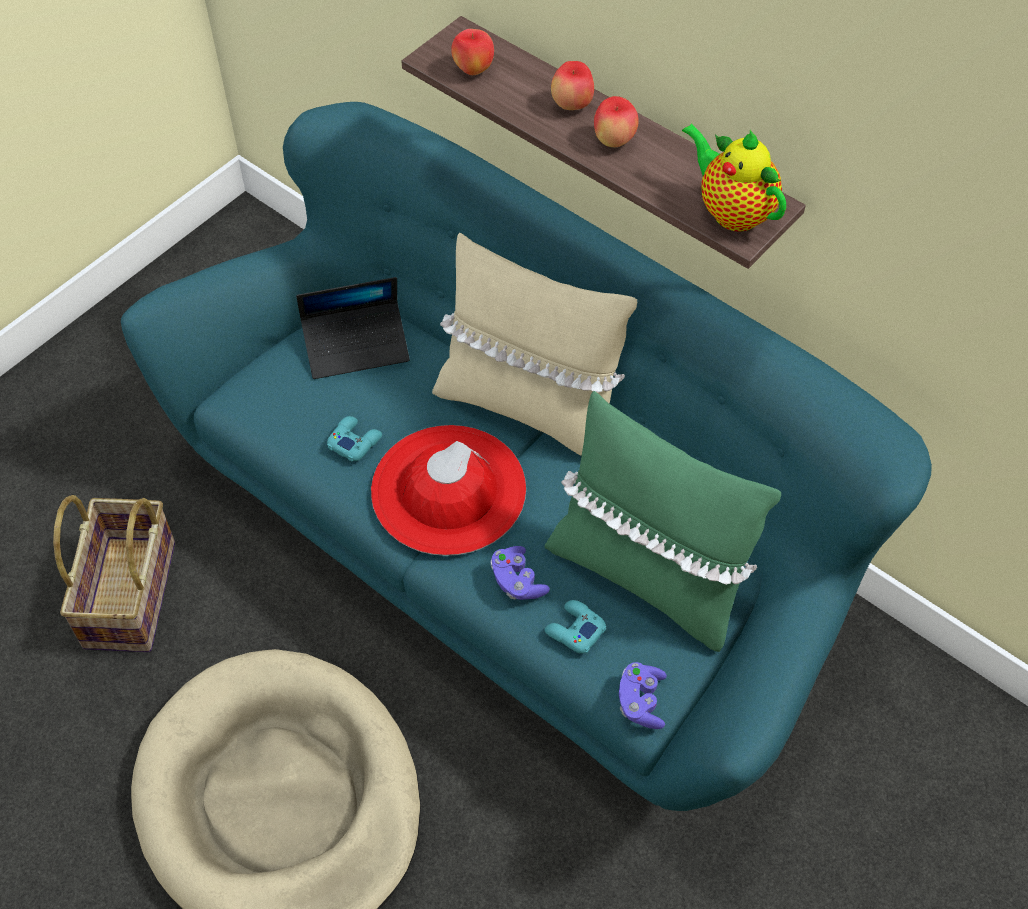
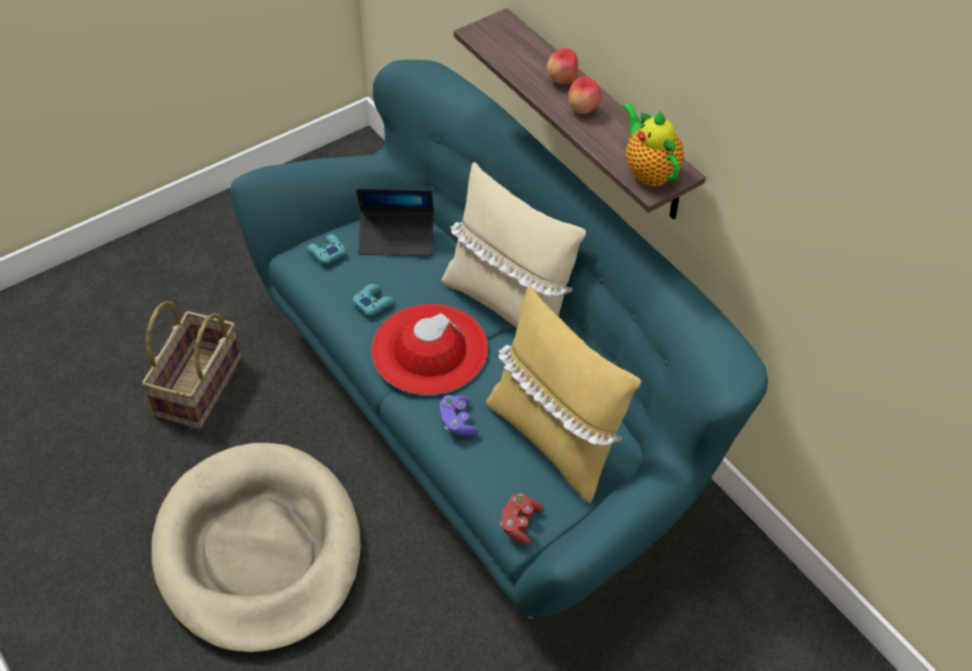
camera: 15 degrees right, 5 degrees down
apple [451,29,494,75] -> none
green pillow [545,391,781,652] -> yellow pillow [486,286,641,503]
turquoise game controller [545,600,606,654] -> turquoise game controller moved to [307,234,346,264]
purple game controller [619,662,667,729] -> red game controller [500,493,544,545]

